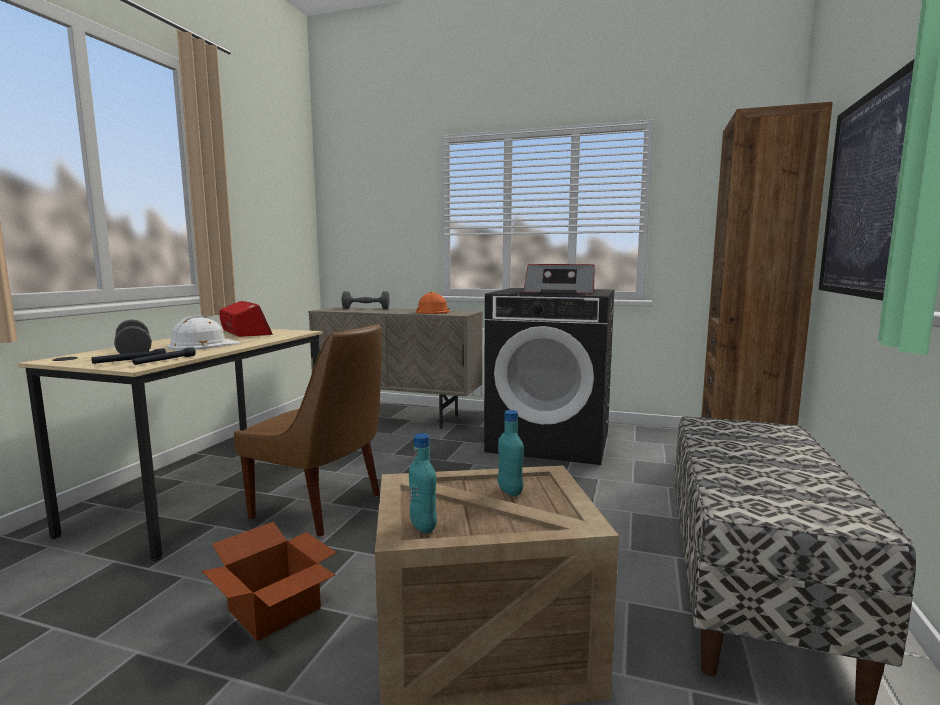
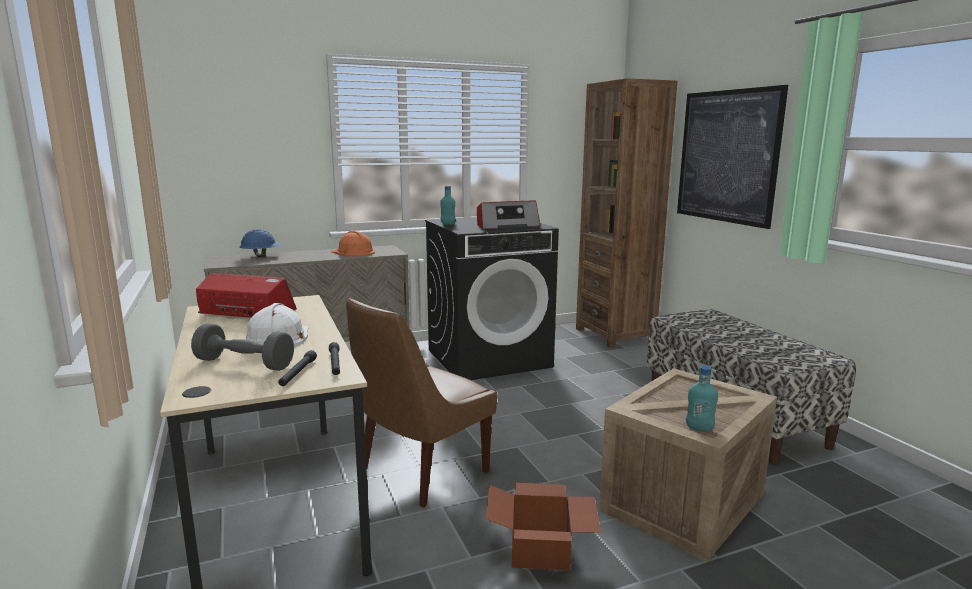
camera: 40 degrees left, 5 degrees up
brown chair [234,324,382,537] -> brown chair turned 150 degrees clockwise [346,298,497,508]
grey dumbbell [342,291,390,309] -> blue hard hat [240,229,283,257]
turquoise bottle [498,410,524,496] -> turquoise bottle moved to [440,186,455,225]

